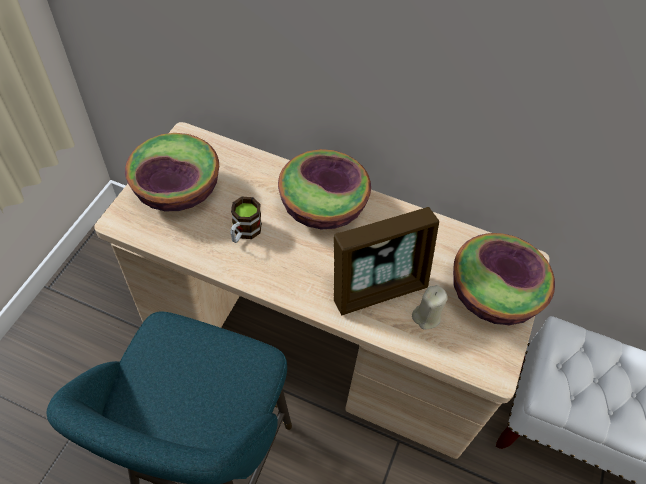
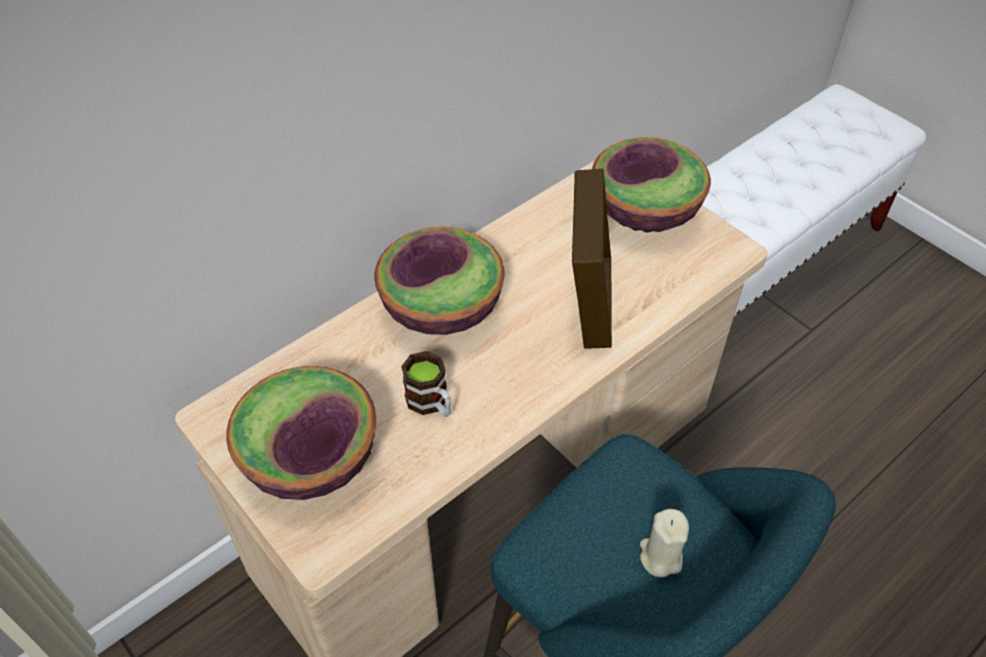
camera: 60 degrees left, 5 degrees down
beige candle [412,285,448,330] -> beige candle moved to [640,509,689,578]

